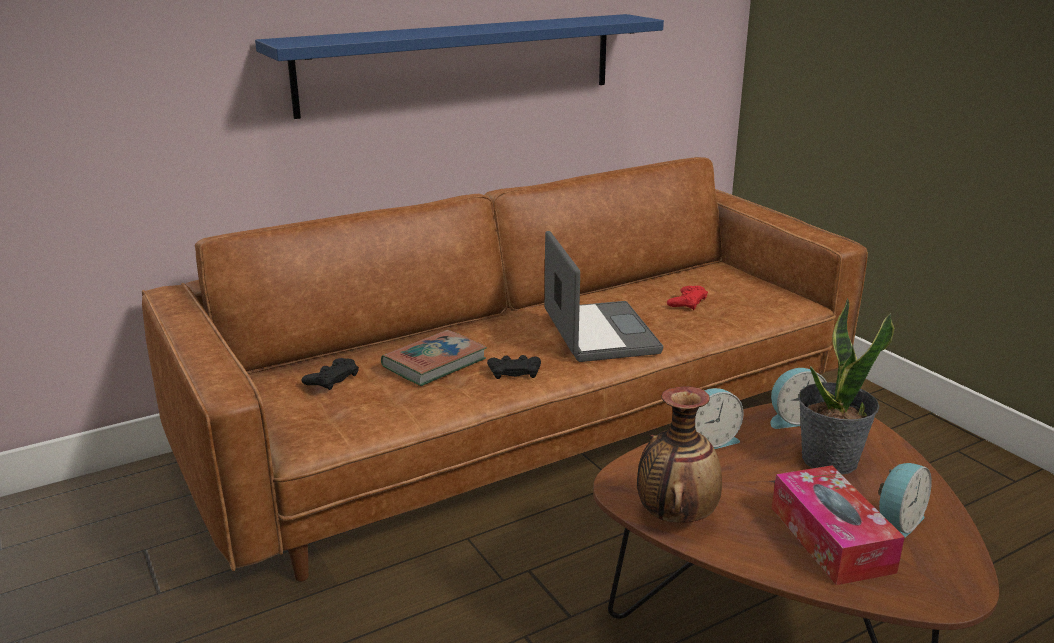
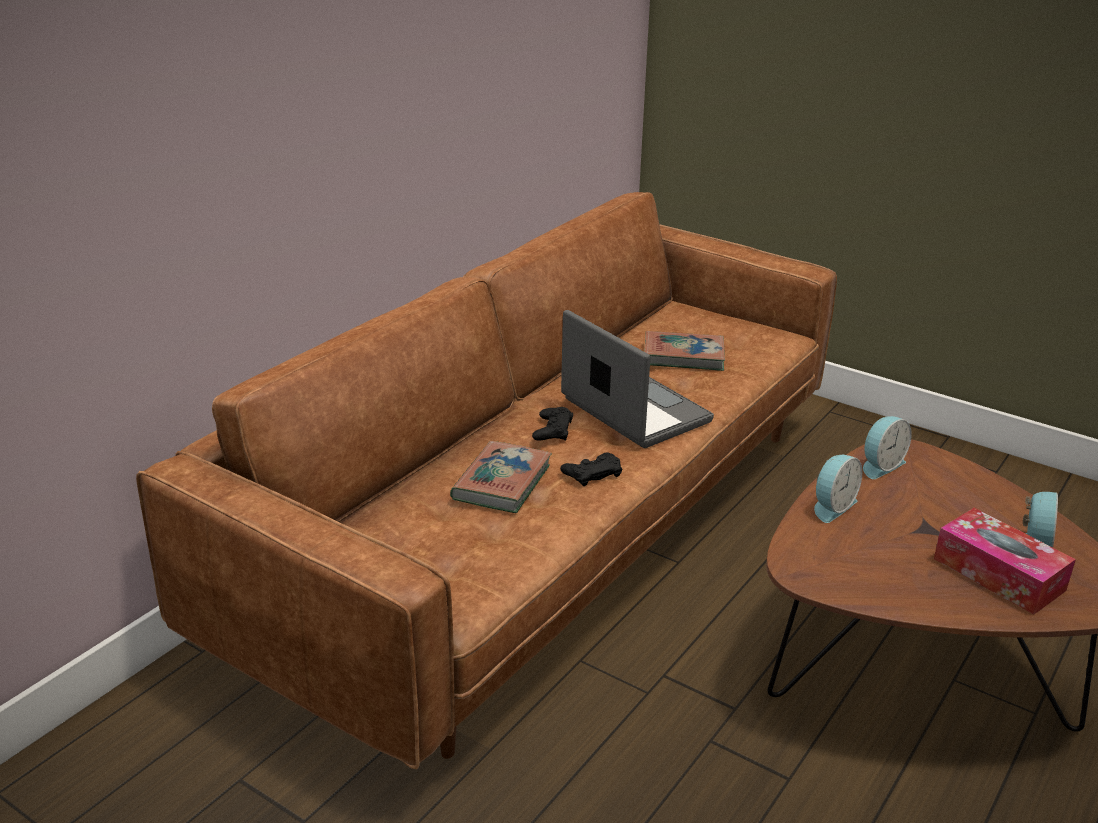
camera: 25 degrees left, 5 degrees up
blue shelf [255,14,664,119] -> none
black game controller [301,358,359,390] -> black game controller moved to [532,407,573,441]
vase [637,387,722,523] -> none
red game controller [667,286,708,310] -> book [644,331,725,371]
potted plant [798,298,895,475] -> none

